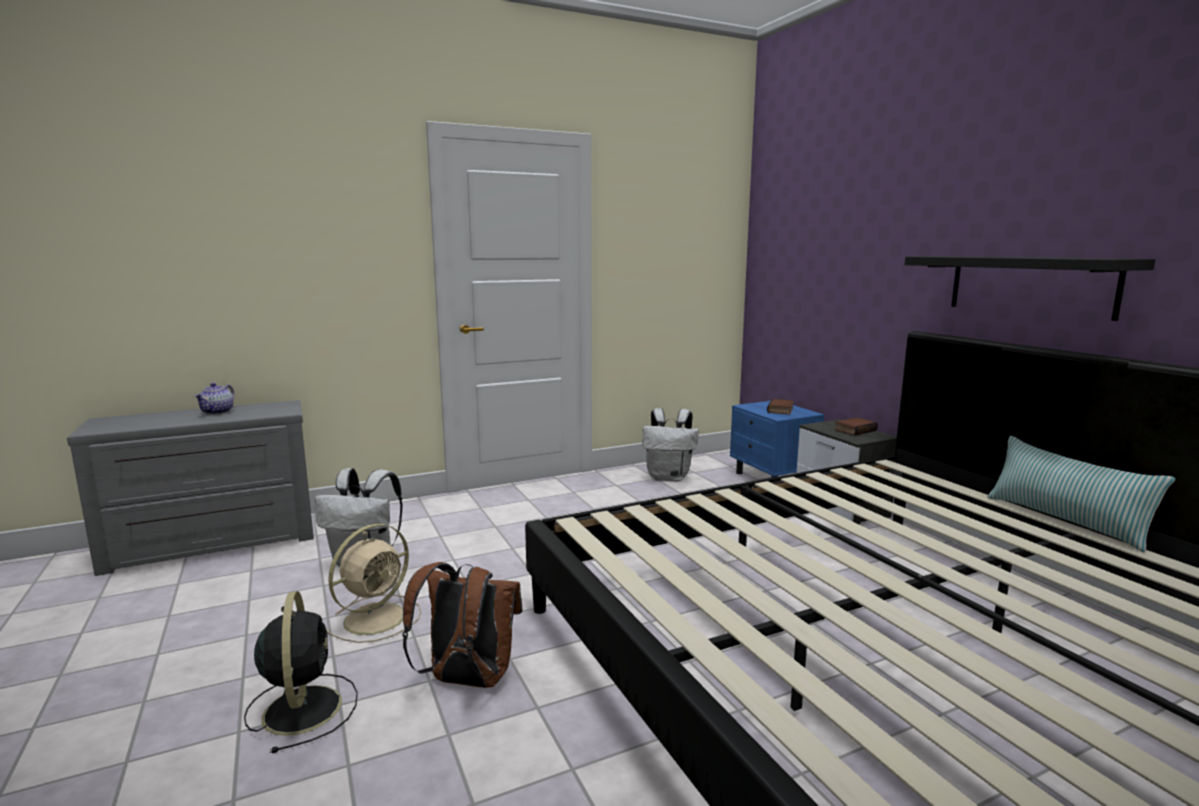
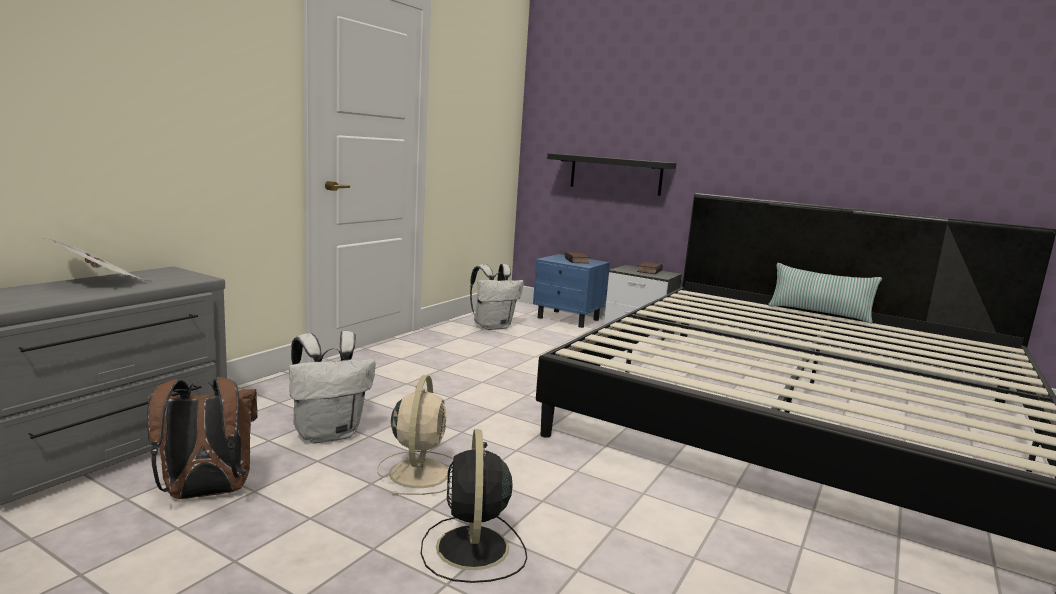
camera: 35 degrees left, 0 degrees up
teapot [194,383,235,415] -> newspaper [44,238,148,281]
black fan [244,591,358,753] -> black fan turned 135 degrees counterclockwise [421,430,527,583]
brown backpack [402,562,522,688] -> brown backpack moved to [147,377,257,499]
black shelf [905,256,1155,321] -> black shelf moved to [547,154,676,196]

